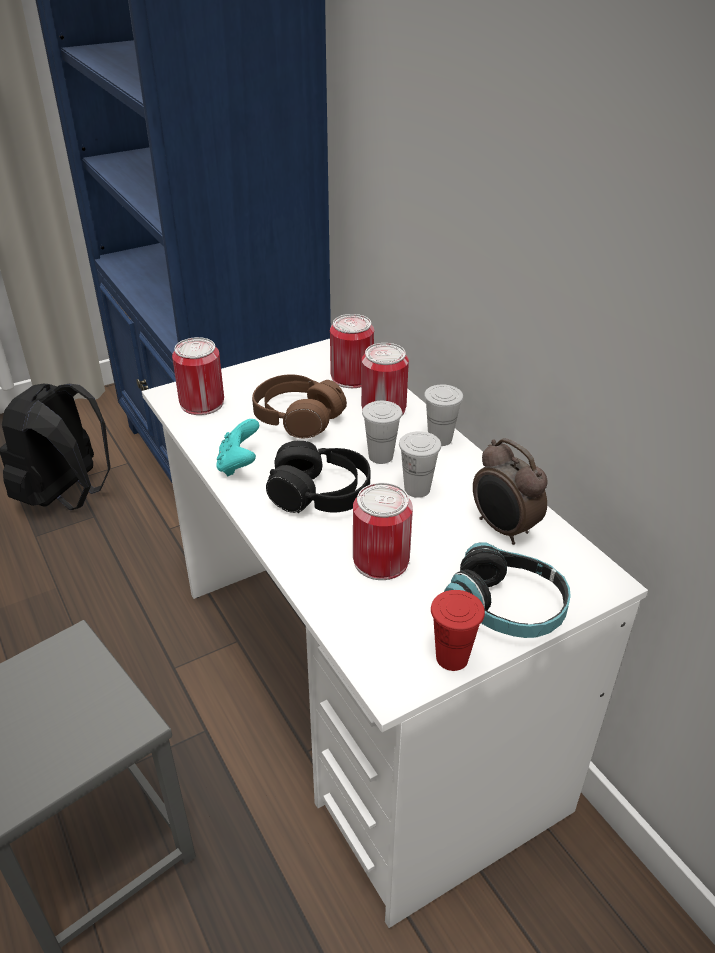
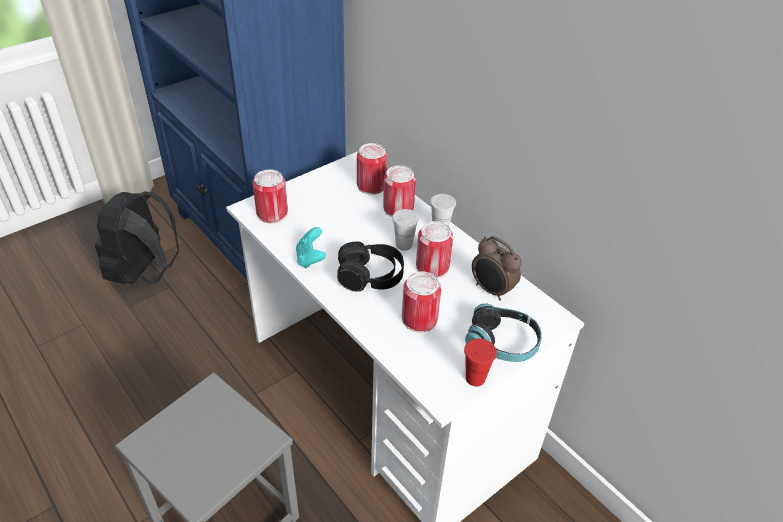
camera: 10 degrees left, 5 degrees up
brown headphones [252,374,347,439] -> none
white cup [399,431,441,498] -> can [416,221,453,278]

